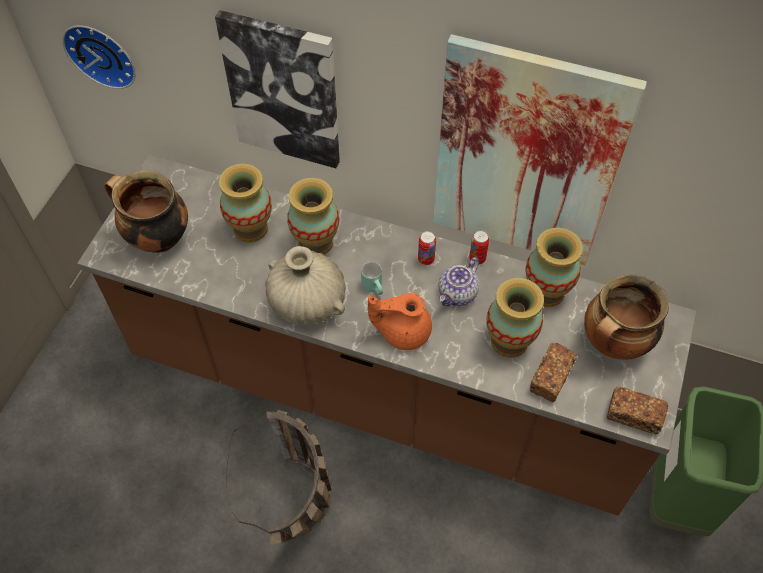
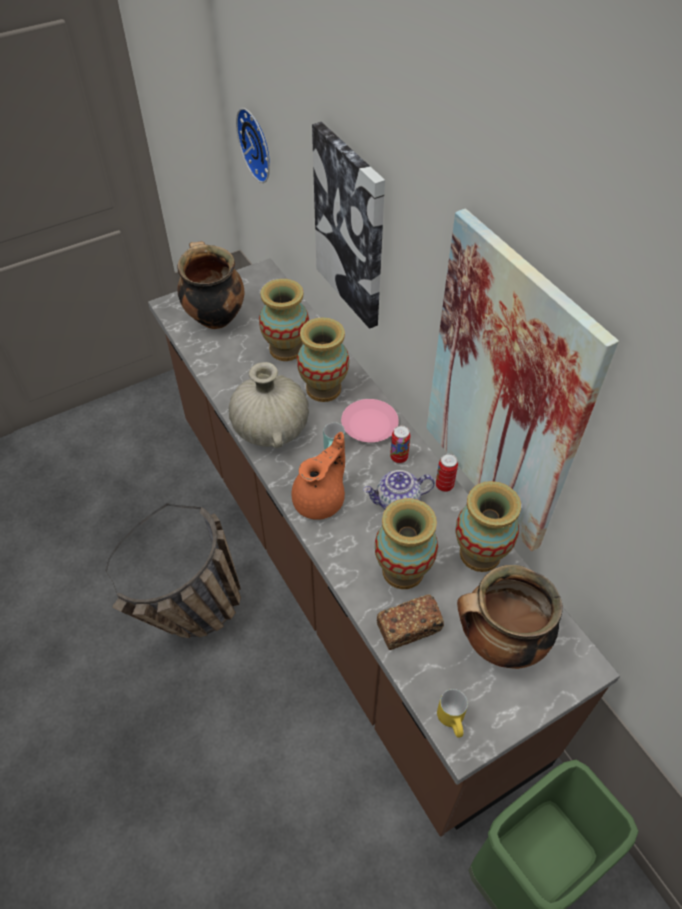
camera: 40 degrees right, 5 degrees down
orange teapot [368,292,432,350] -> orange teapot turned 90 degrees clockwise [292,432,345,520]
bread [607,387,669,434] -> yellow mug [437,689,468,737]
none -> pink plate [341,399,399,442]

